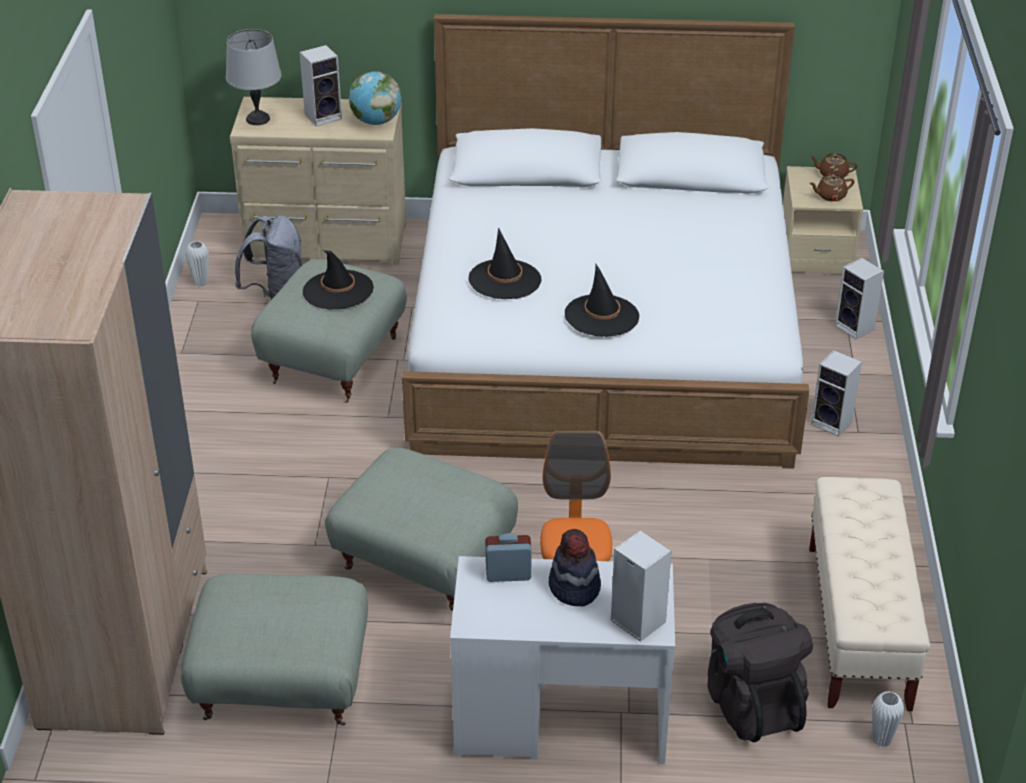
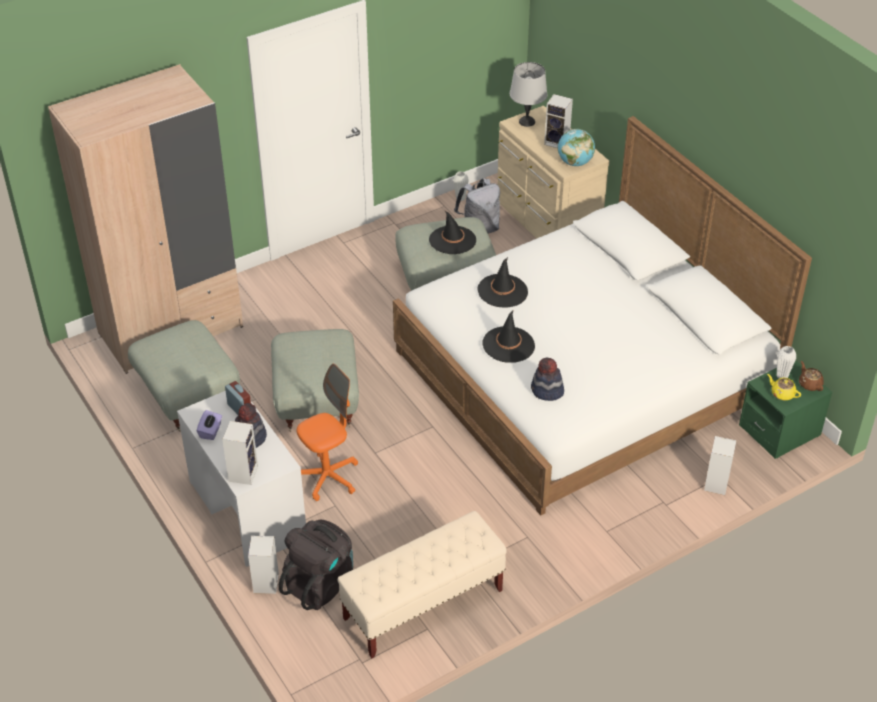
camera: 55 degrees right, 5 degrees up
beige nightstand [783,166,863,274] -> green nightstand [739,360,832,459]
brown teapot [809,174,854,201] -> yellow teapot [767,374,801,400]
speaker [811,350,862,437] -> speaker moved to [248,536,279,594]
white vase [872,691,904,747] -> white vase moved to [777,346,796,379]
none -> purple tissue box [197,410,222,440]
none -> hat [531,357,564,401]

